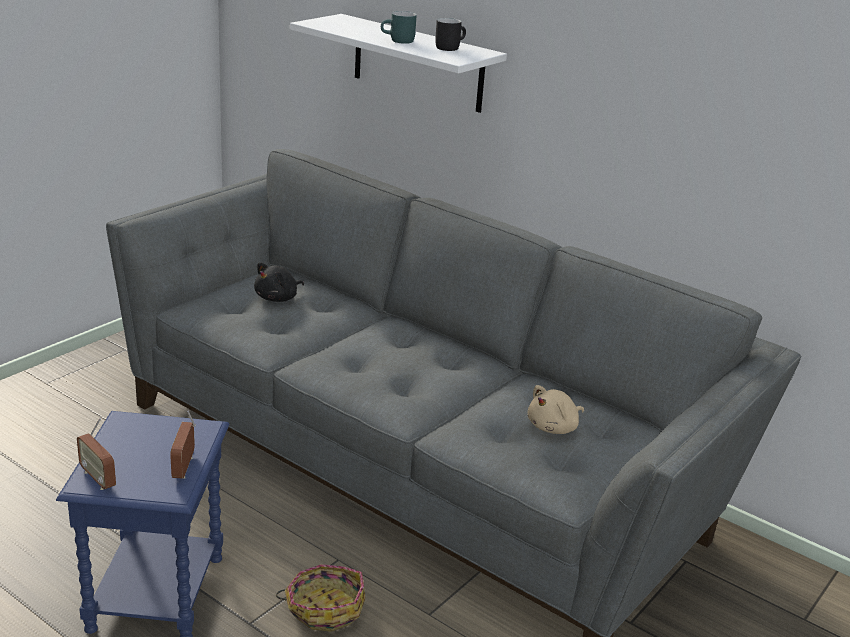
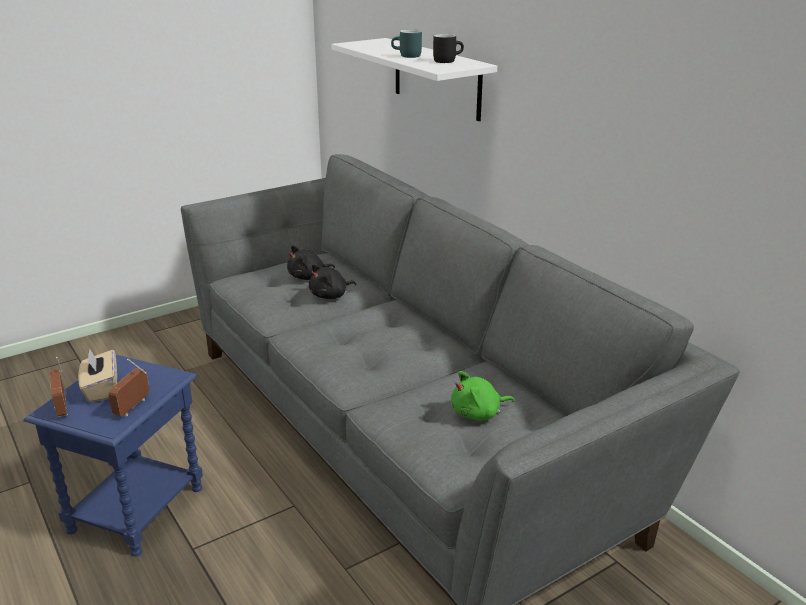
camera: 20 degrees right, 0 degrees up
basket [276,564,365,632] -> none
beige plush toy [528,385,584,434] -> green plush toy [451,371,514,420]
none -> beige tissue box [78,348,117,402]
none -> black plush toy [309,264,356,299]

